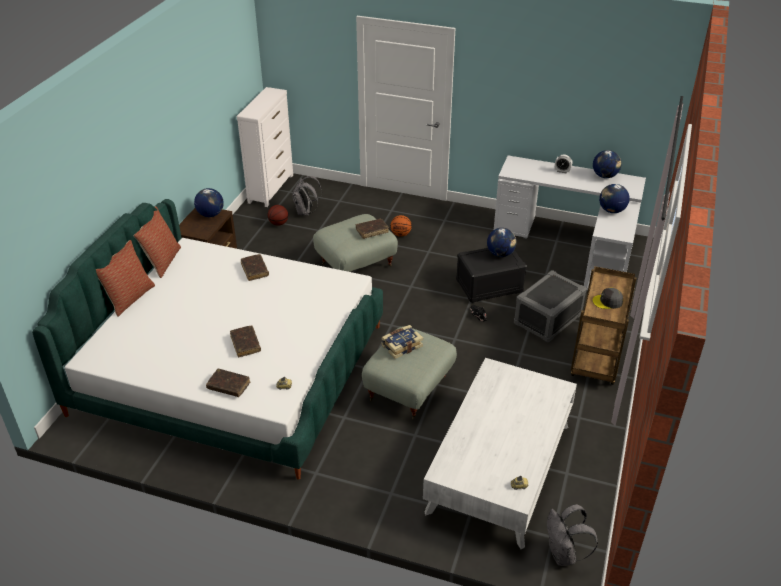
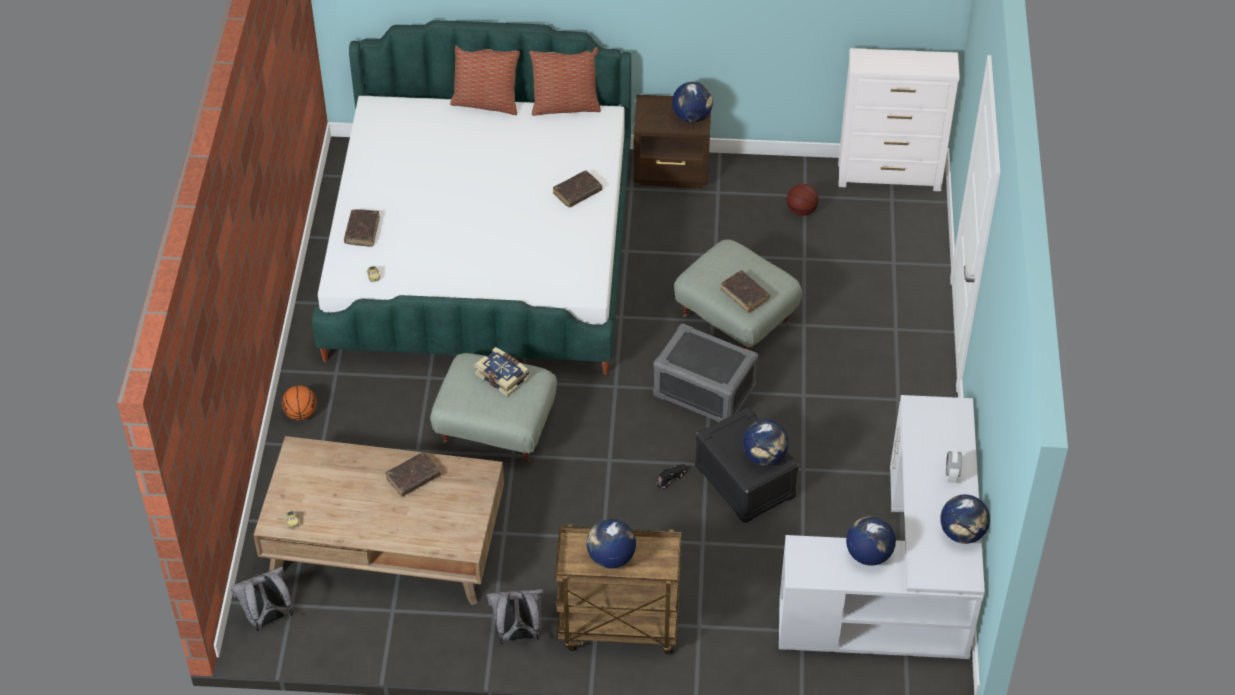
camera: 75 degrees right, 10 degrees up
brown book [230,326,261,357] -> brown book moved to [385,452,440,496]
grey backpack [292,176,322,216] -> grey backpack moved to [487,589,543,645]
basketball [390,215,412,237] -> basketball moved to [282,385,317,420]
white coffee table [423,358,577,549] -> brown coffee table [254,436,504,605]
grey storage box [514,270,587,342] -> grey storage box moved to [653,324,758,422]
grey cap [592,288,623,309] -> globe [587,519,636,569]

